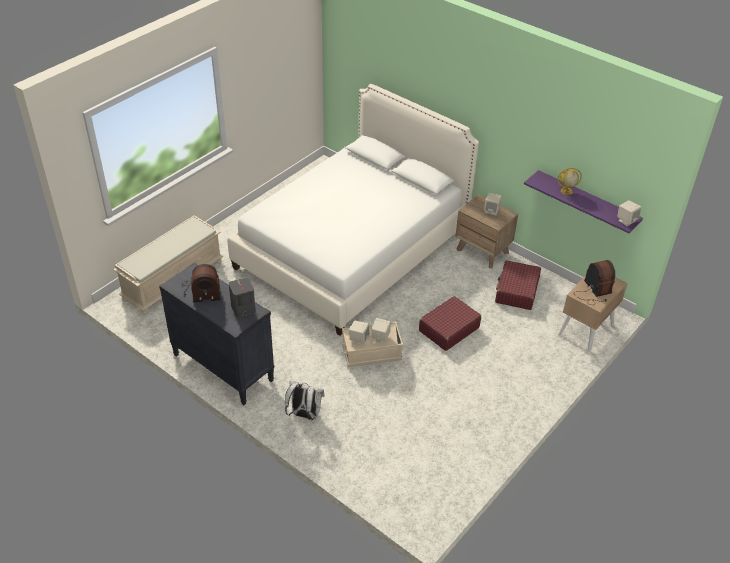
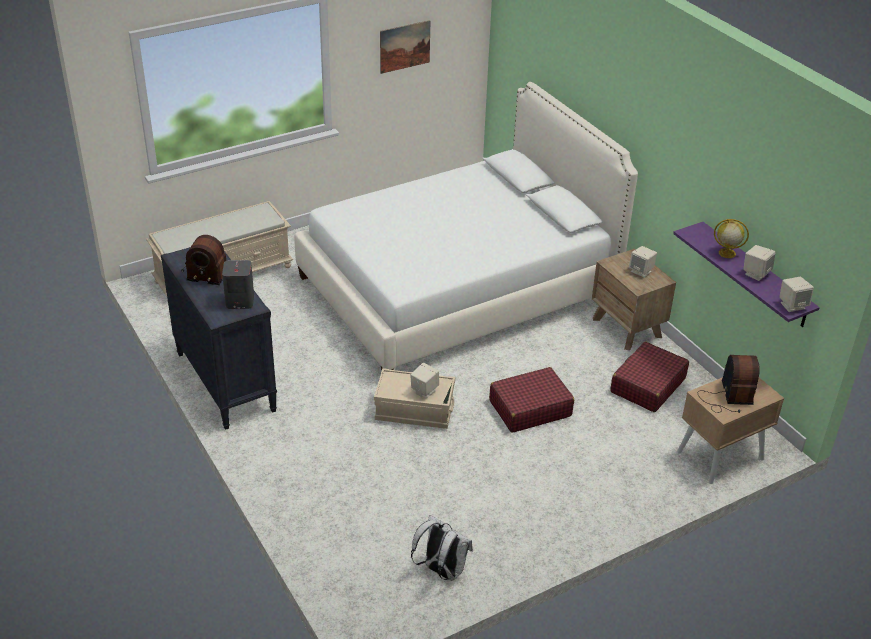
camera: 20 degrees right, 5 degrees down
white backpack [285,380,325,420] -> white backpack moved to [411,515,473,581]
beige speaker [349,321,370,346] -> beige speaker moved to [743,245,776,281]
none -> picture [380,20,430,74]

